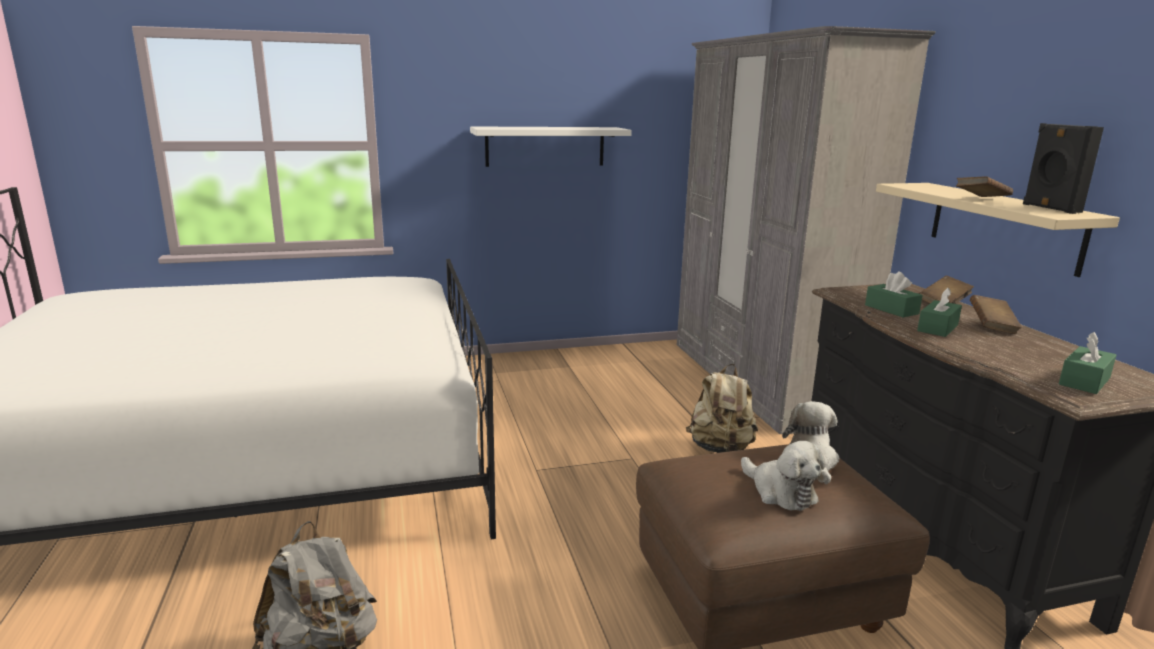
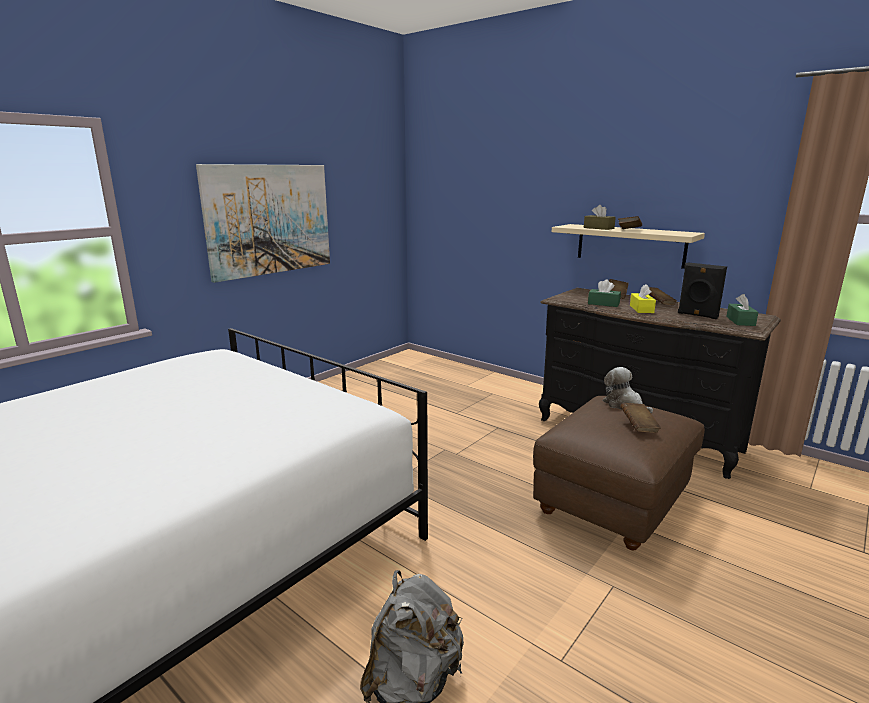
camera: 35 degrees left, 0 degrees up
white shelf [470,126,632,167] -> picture [196,164,330,283]
grey wardrobe [677,26,936,434] -> none
beige backpack [686,364,758,453] -> none
plush toy [741,441,825,511] -> brown book [620,403,661,433]
green tissue box [917,288,962,337] -> yellow tissue box [630,284,656,313]
black speaker [1023,123,1104,214] -> black speaker moved to [678,262,727,319]
none -> brown tissue box [584,205,616,230]

